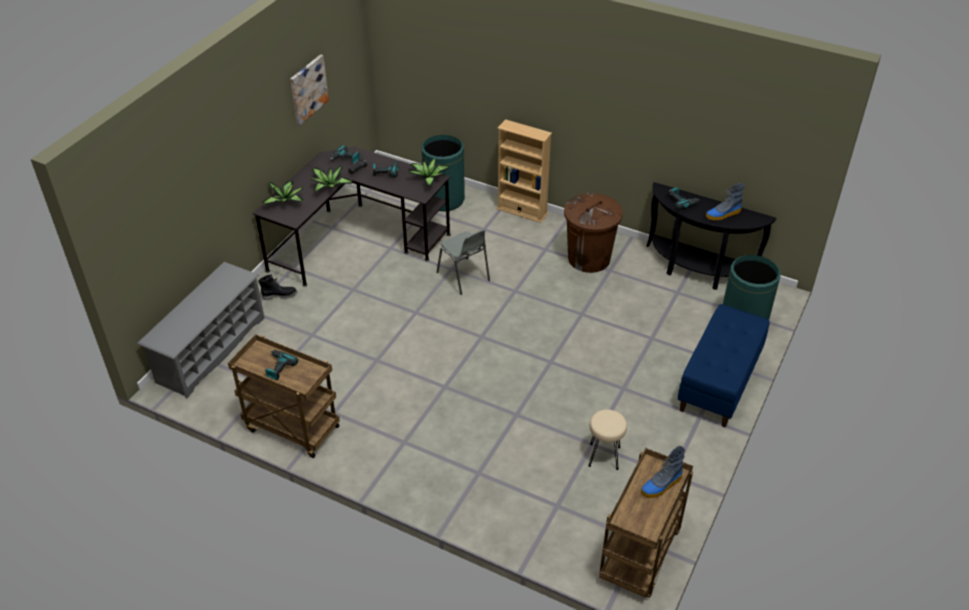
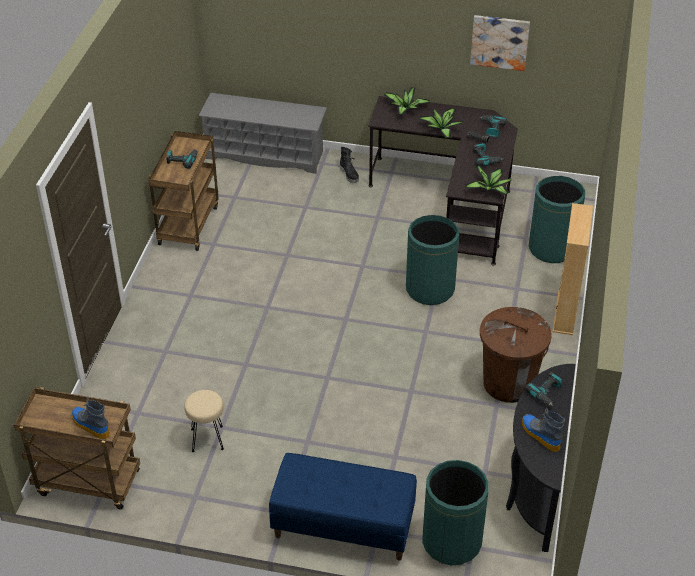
camera: 75 degrees right, 0 degrees up
grey chair [436,229,490,295] -> green trash can [406,215,459,305]

